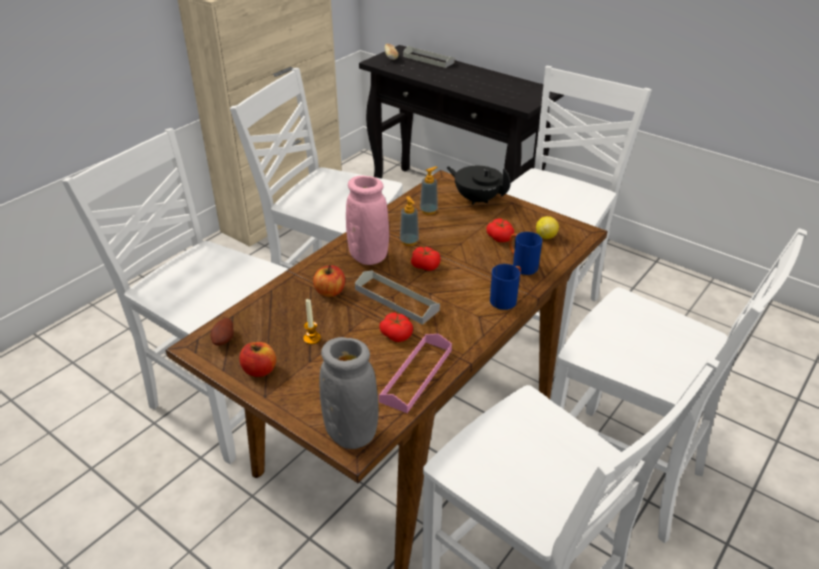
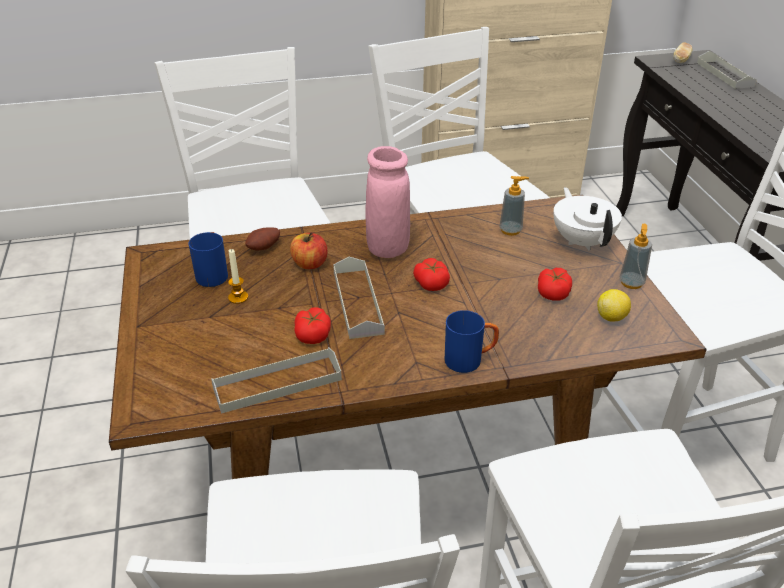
camera: 40 degrees right, 0 degrees up
potato [211,318,234,346] -> potato moved to [245,227,280,250]
apple [239,342,276,377] -> none
grey vase [319,337,379,449] -> none
pink tray [379,334,452,413] -> grey tray [211,347,342,414]
soap dispenser [400,196,419,246] -> soap dispenser moved to [620,224,652,289]
black teapot [446,166,511,205] -> white teapot [553,187,622,251]
blue mug [509,232,542,275] -> blue mug moved to [189,232,228,287]

